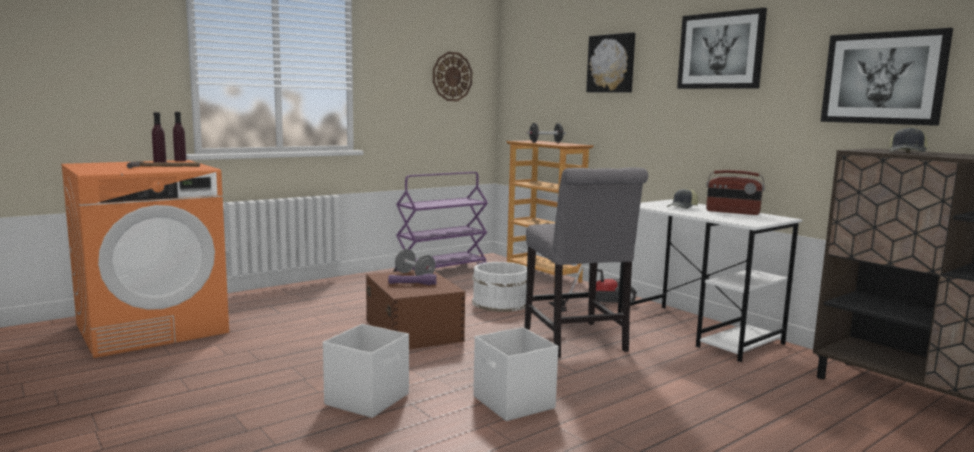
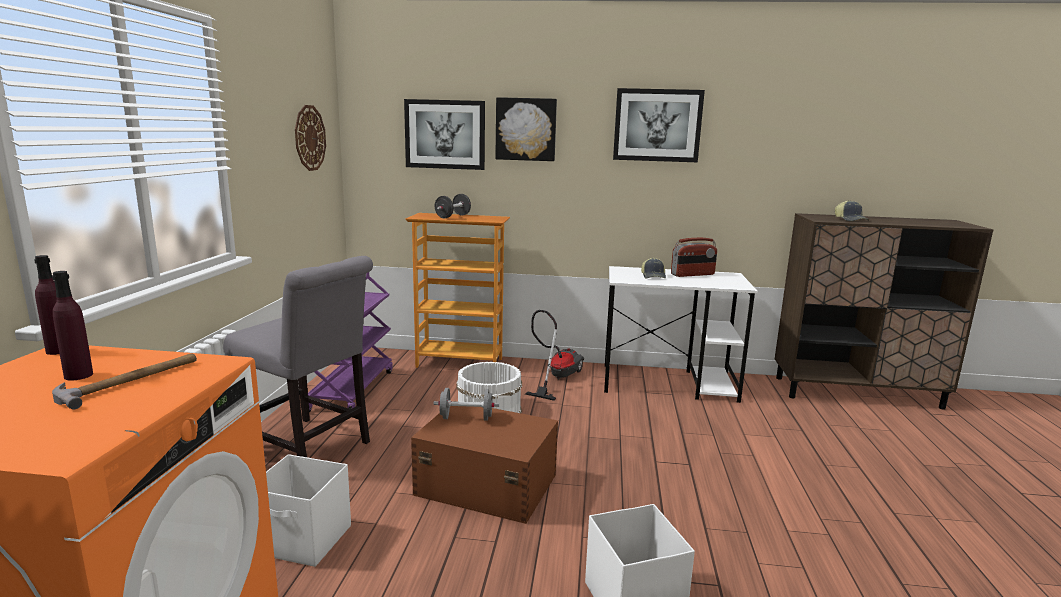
camera: 45 degrees left, 5 degrees up
purple flashlight [388,273,437,285] -> none
white storage box [473,327,558,421] -> white storage box moved to [266,454,351,567]
grey chair [524,168,648,358] -> grey chair moved to [223,256,373,457]
picture [820,28,953,126] -> picture moved to [404,99,485,170]

